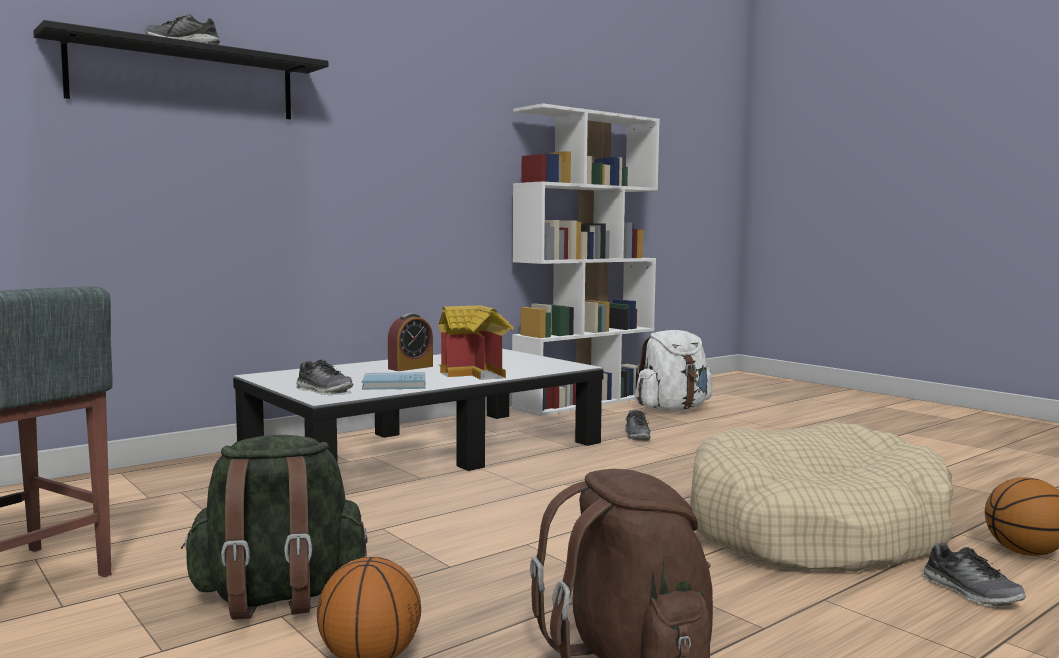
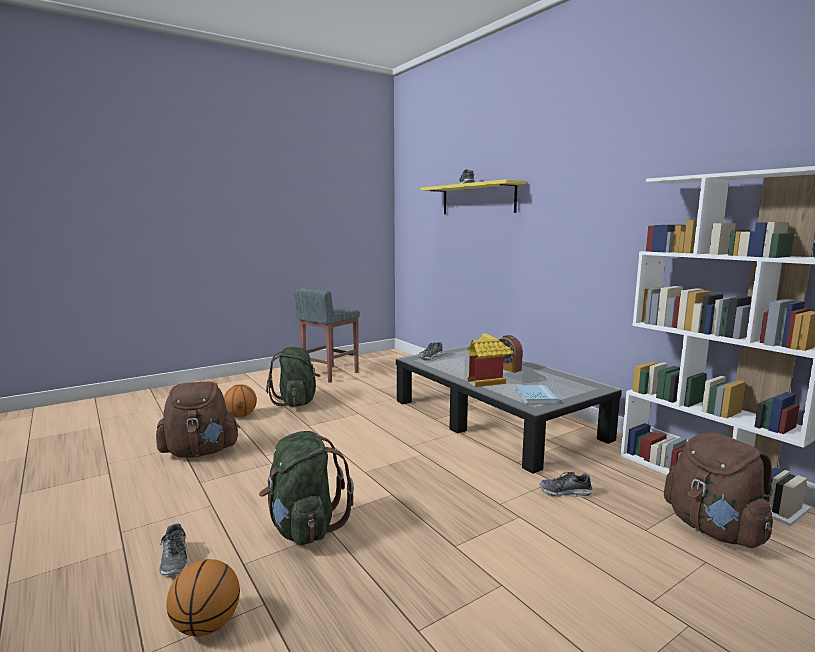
camera: 95 degrees right, 5 degrees up
black shelf [33,20,328,119] -> yellow shelf [421,179,526,214]
blue book [362,372,426,390] -> blue book moved to [516,385,559,405]
white backpack [635,330,712,412] -> brown backpack [664,433,773,548]
beige dog bed [690,422,953,572] -> green backpack [259,431,354,545]
shoe [922,542,1026,607] -> shoe turned 90 degrees counterclockwise [159,523,187,576]

